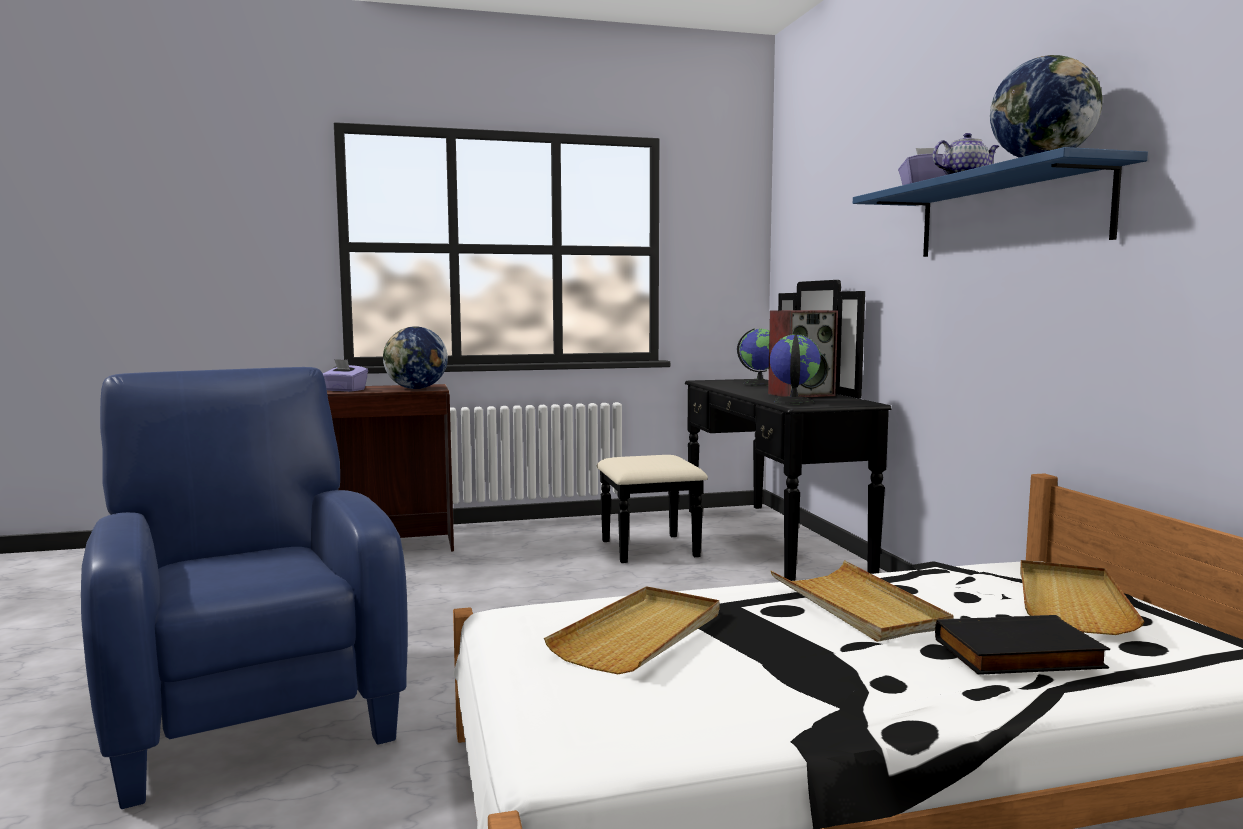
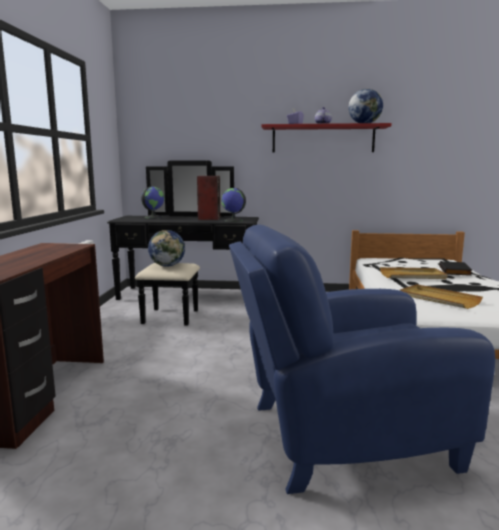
camera: 70 degrees left, 5 degrees up
purple tissue box [323,359,368,392] -> none
globe [383,326,448,389] -> globe moved to [148,230,185,267]
blue shelf [853,147,1148,257] -> red shelf [261,123,392,153]
beige tray [1020,560,1145,635] -> none

